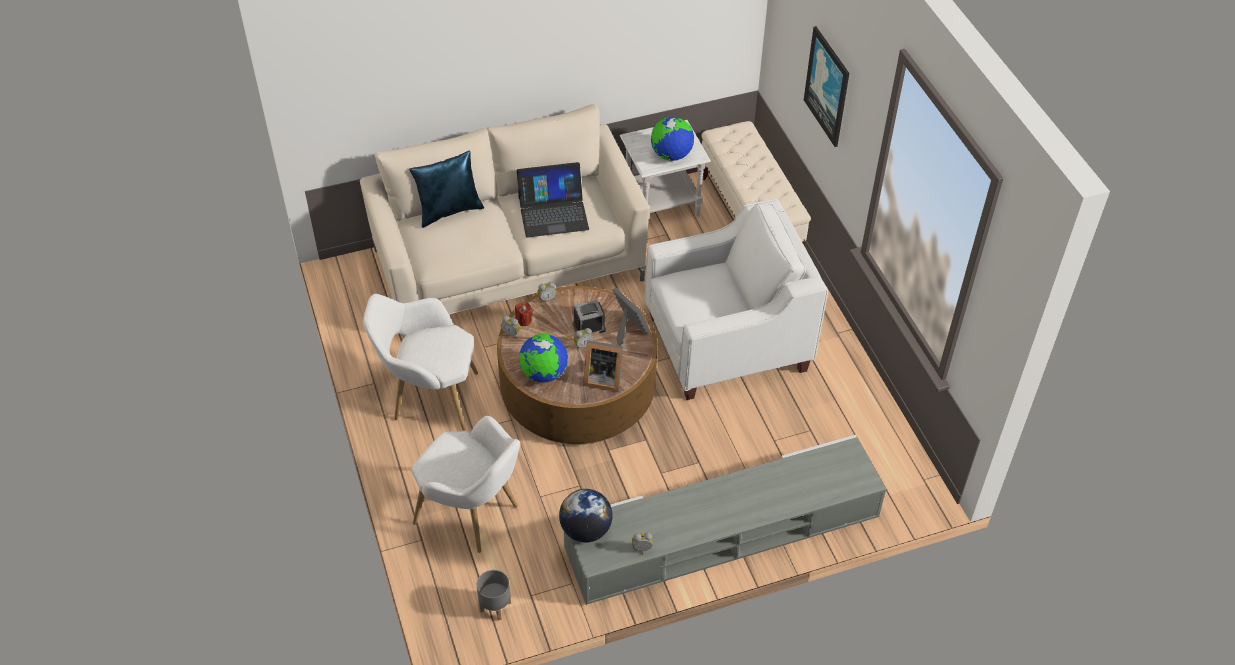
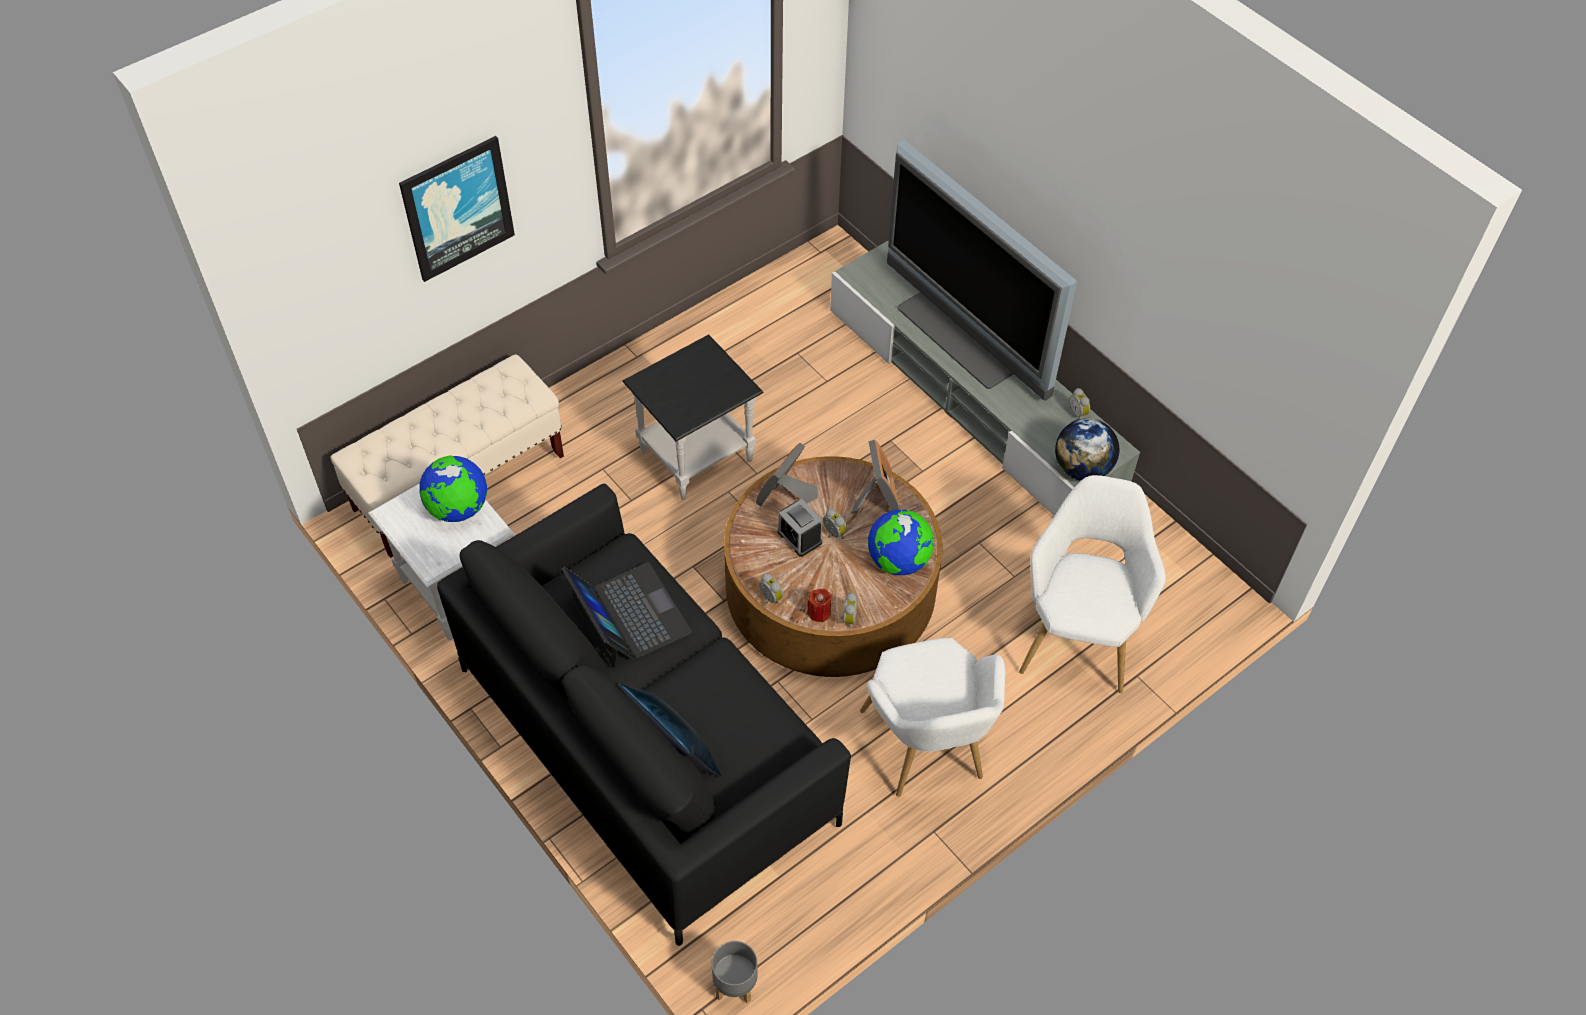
camera: 110 degrees left, 5 degrees up
beige sofa [360,104,650,314] -> black sofa [437,484,851,946]
grey planter [477,570,511,620] -> grey planter moved to [712,941,758,1003]
white armchair [645,199,828,400] -> black side table [622,334,764,500]
none -> television [887,140,1077,401]

